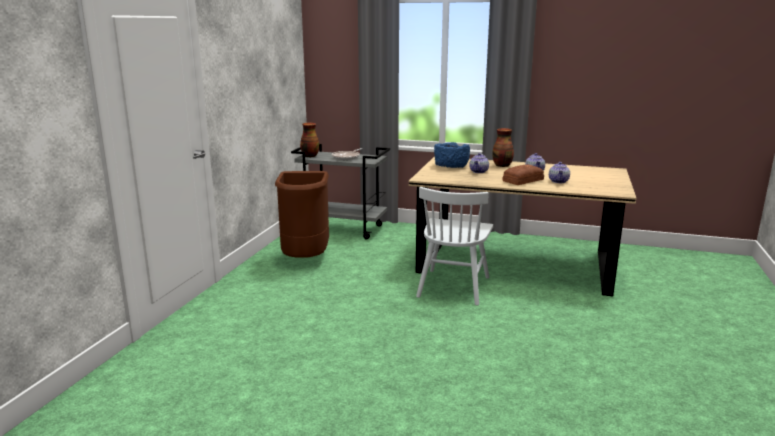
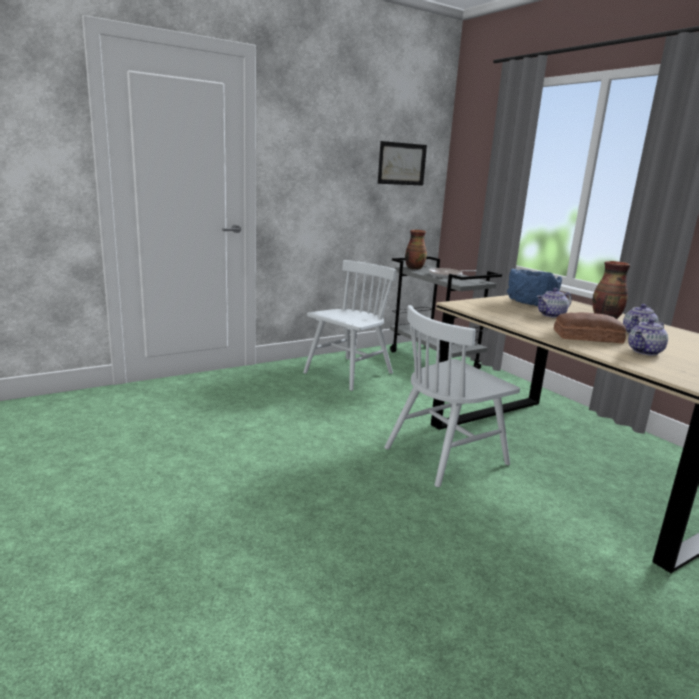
camera: 40 degrees right, 0 degrees up
brown trash can [275,171,329,258] -> white chair [303,260,397,391]
none -> picture [378,141,427,186]

